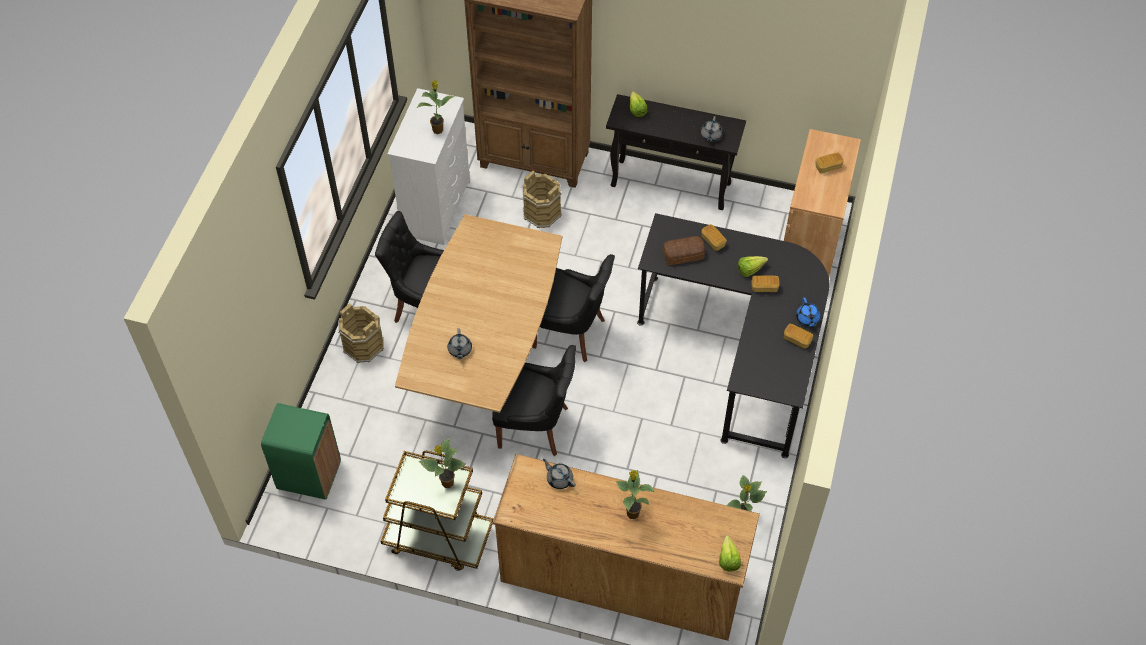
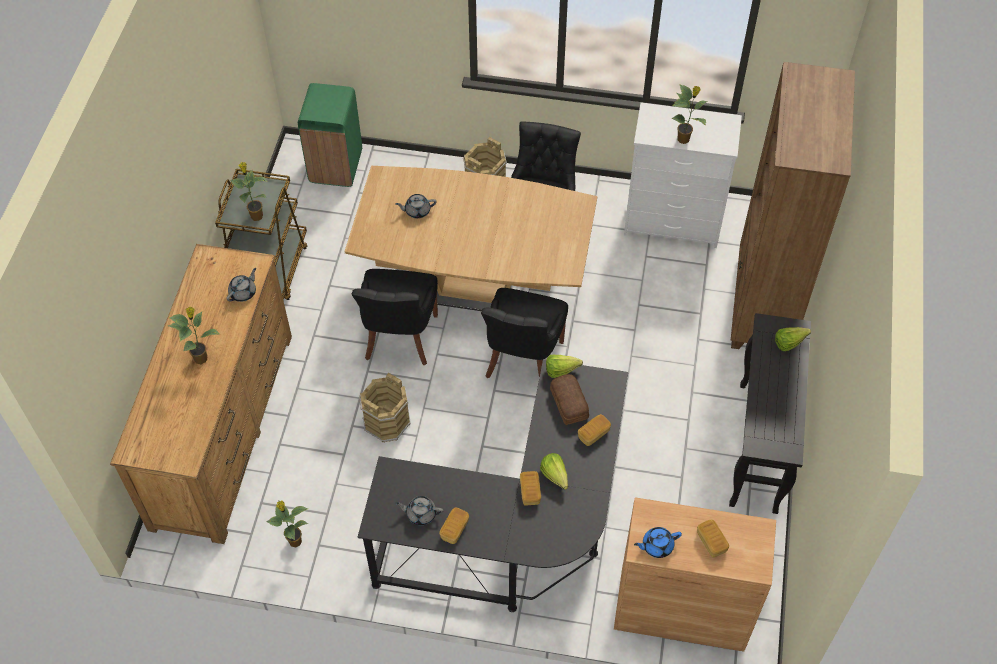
camera: 85 degrees right, 0 degrees up
brown bucket [522,171,562,228] -> brown bucket moved to [359,373,411,443]
grey teapot [701,116,723,142] -> grey teapot moved to [395,496,443,525]
lettuce [719,535,741,572] -> lettuce moved to [546,355,583,378]
blue teapot [796,297,820,327] -> blue teapot moved to [634,527,682,558]

